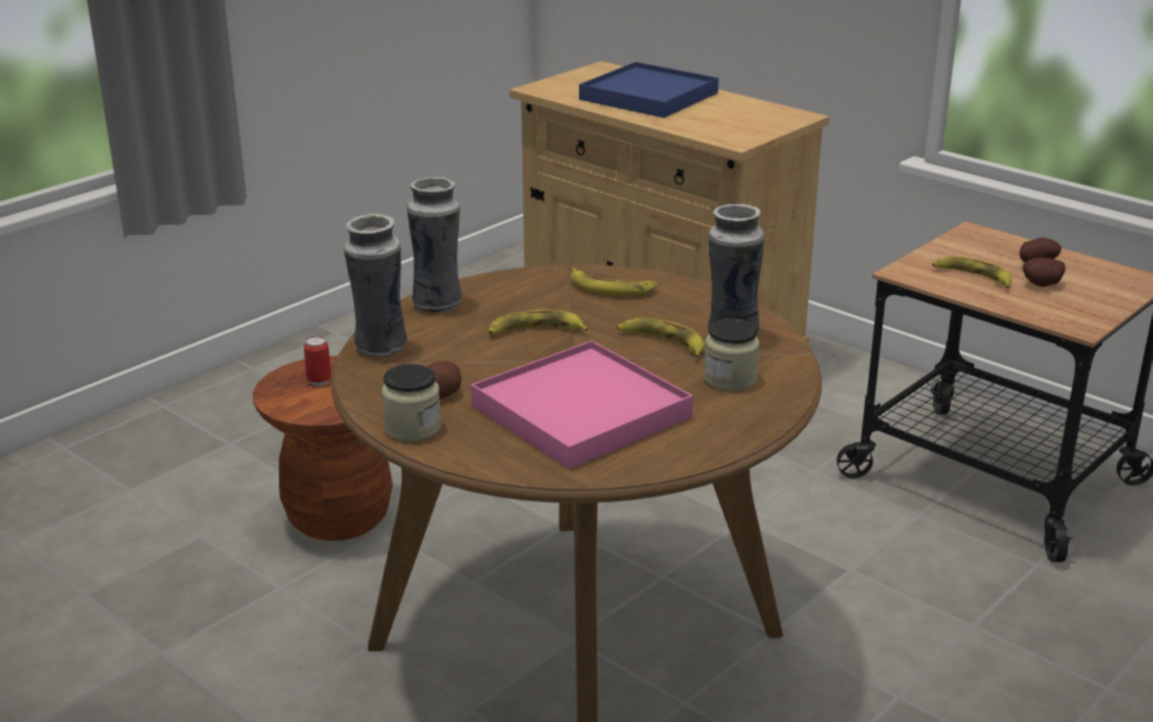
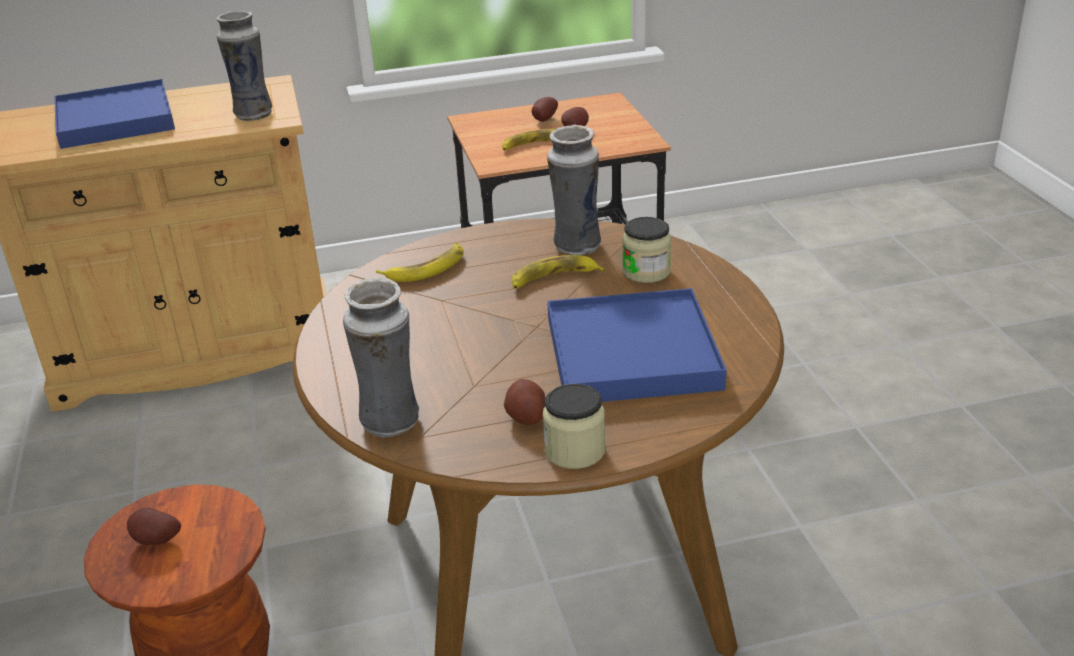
camera: 55 degrees left, 5 degrees up
can [304,337,331,386] -> potato [127,508,181,545]
vase [407,177,462,313] -> vase moved to [216,11,272,121]
pink tray [471,341,693,469] -> blue tray [547,288,727,402]
banana [488,310,589,335] -> none

